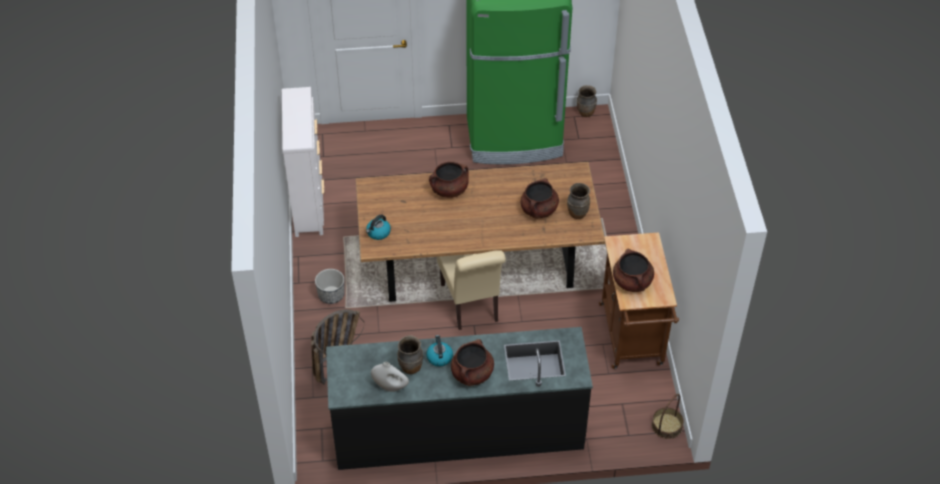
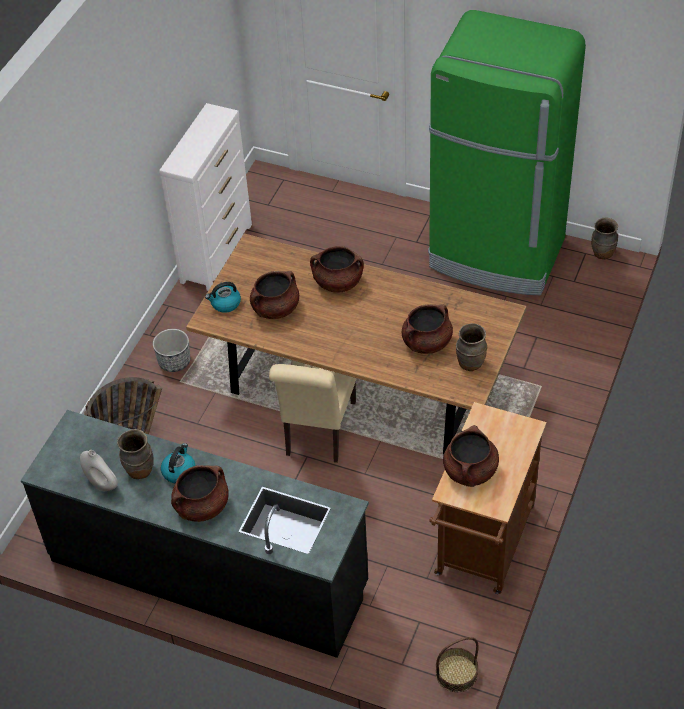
camera: 30 degrees right, 0 degrees up
none -> brown cooking pot [250,271,299,319]

